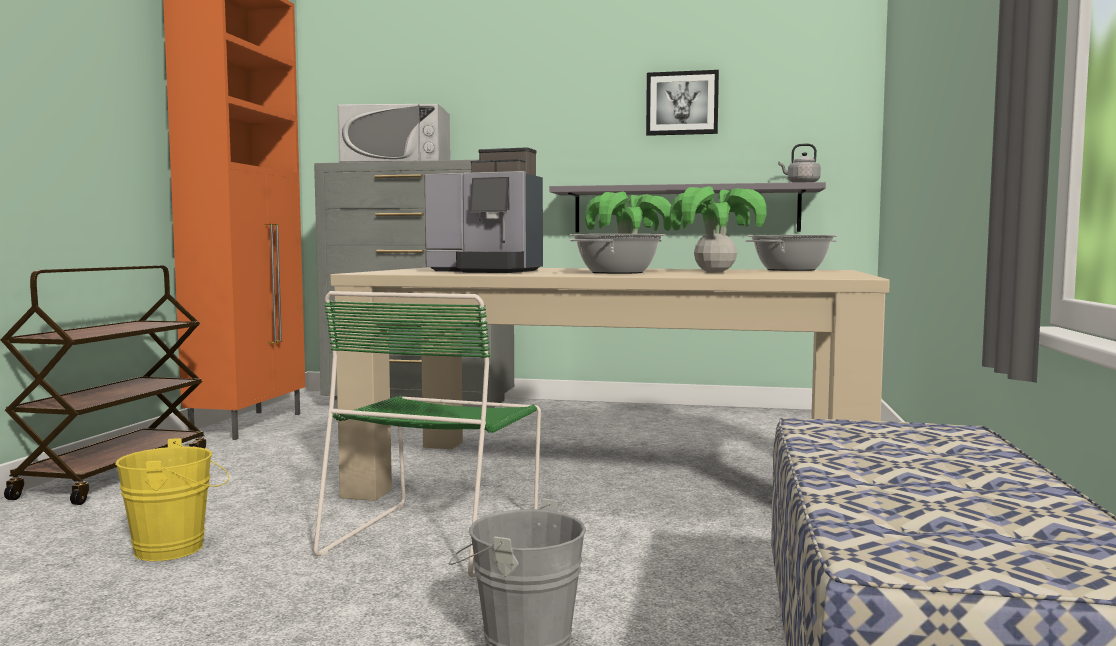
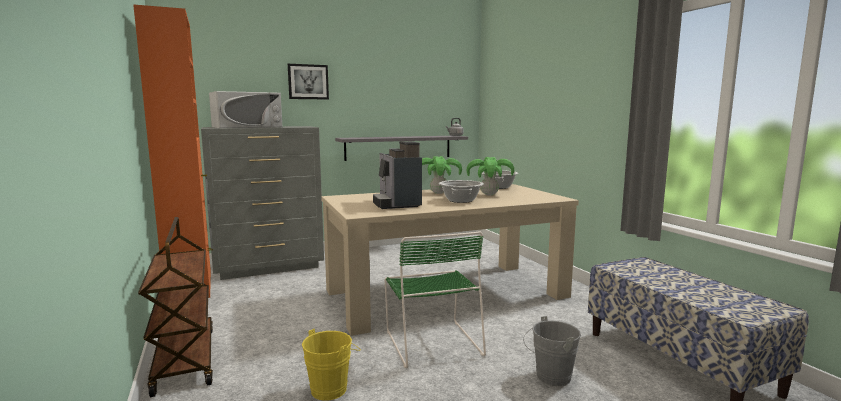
camera: 35 degrees left, 5 degrees up
coffee machine [425,148,543,273] -> coffee machine turned 90 degrees clockwise [373,141,422,209]
picture [646,70,719,136] -> picture moved to [288,64,329,100]

